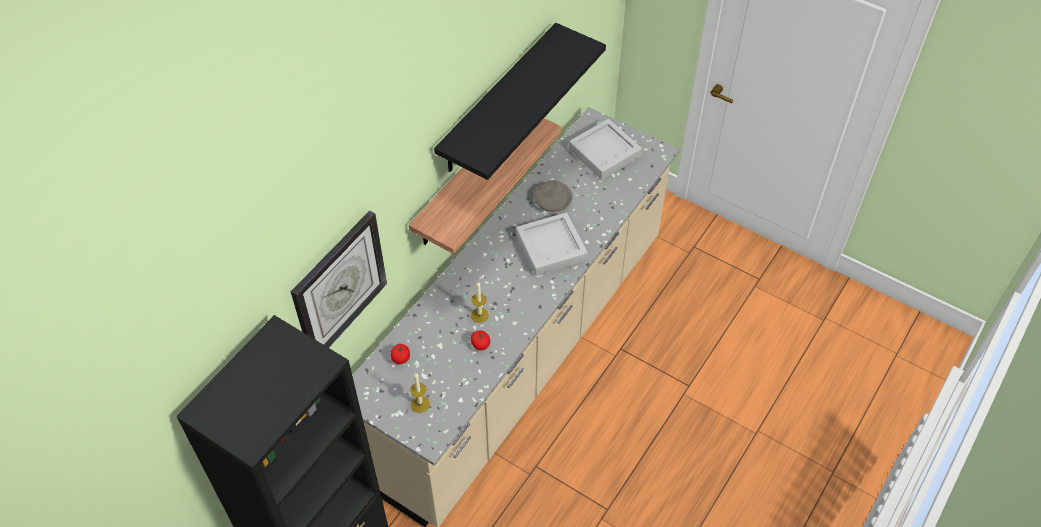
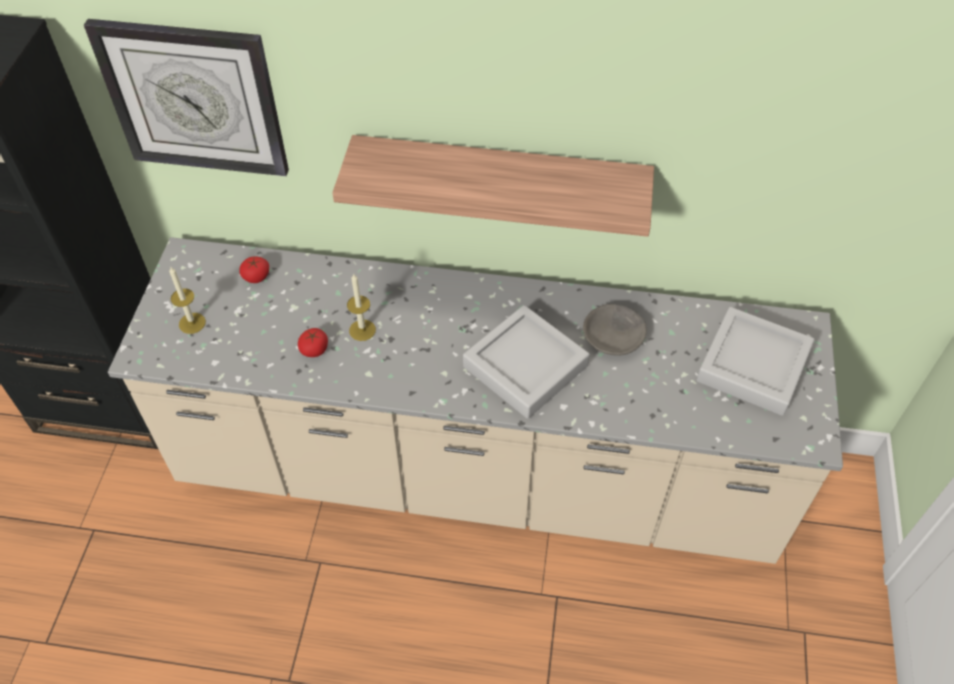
camera: 65 degrees right, 0 degrees up
black shelf [434,23,606,180] -> none

